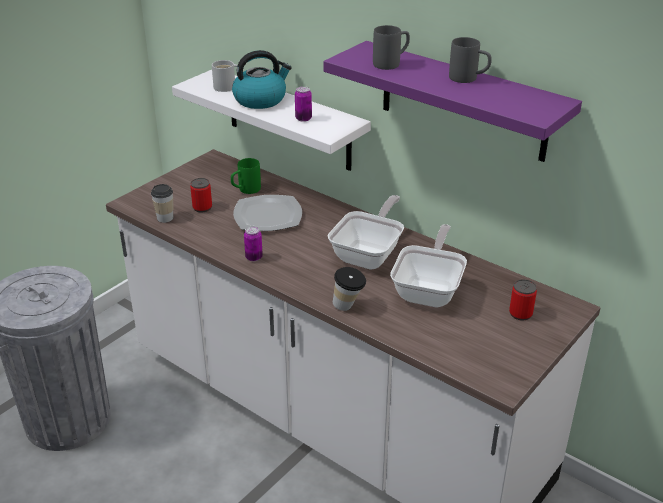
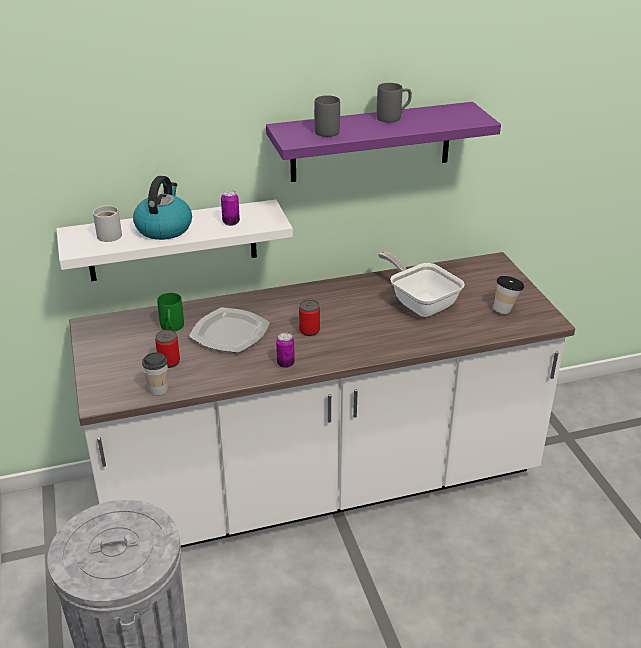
camera: 55 degrees left, 0 degrees up
frying pan [328,195,404,270] -> none
cup [333,267,366,311] -> cup moved to [493,276,524,314]
can [509,279,537,321] -> can moved to [299,300,320,336]

